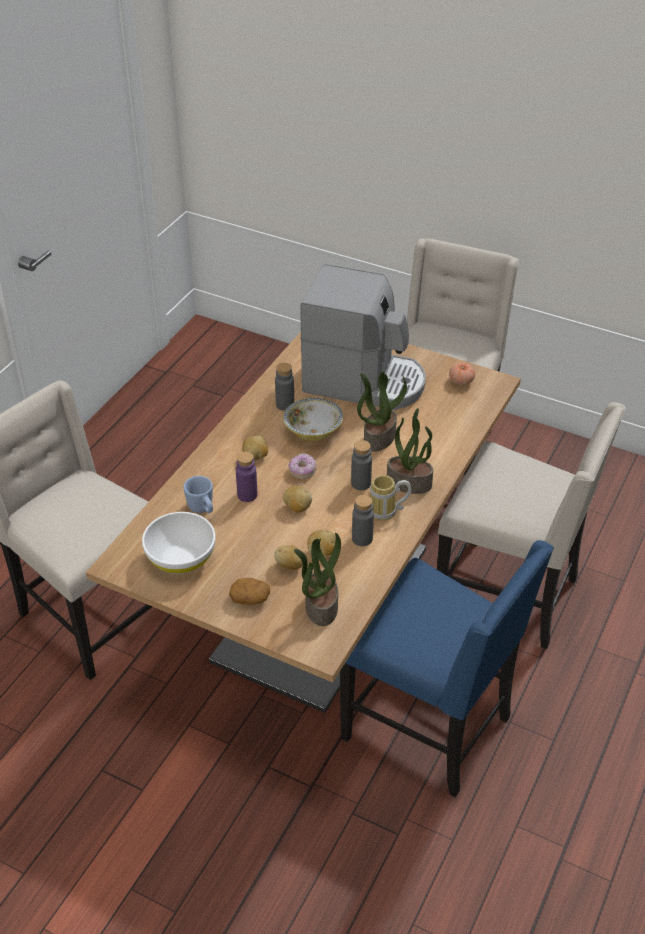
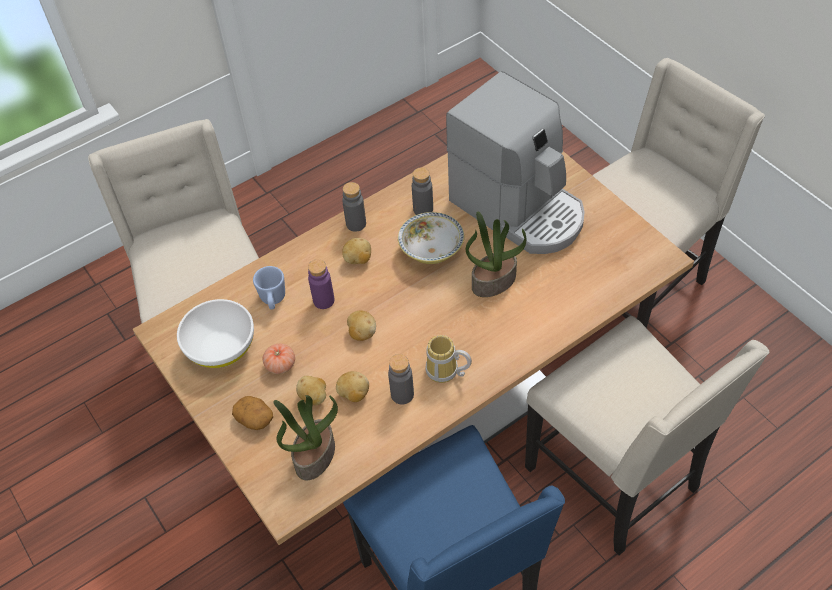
camera: 30 degrees right, 10 degrees up
donut [288,453,316,479] -> none
grey bottle [351,440,372,490] -> grey bottle moved to [342,182,366,232]
potted plant [387,408,433,494] -> none
tomato [449,363,475,385] -> tomato moved to [263,343,295,374]

